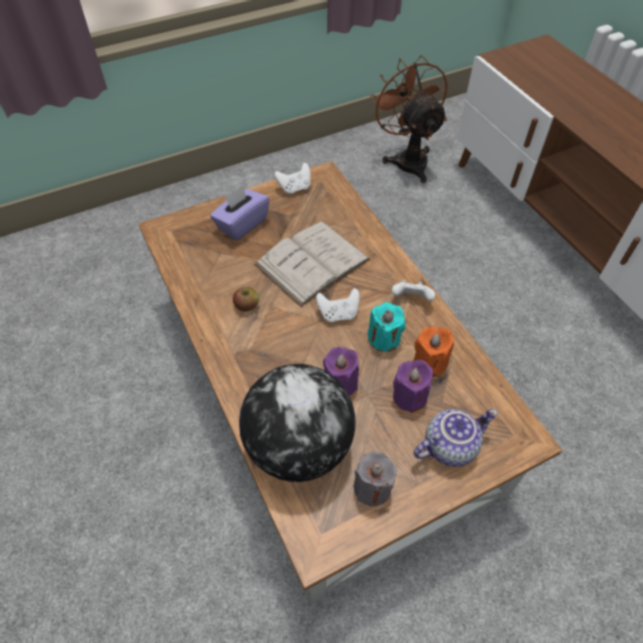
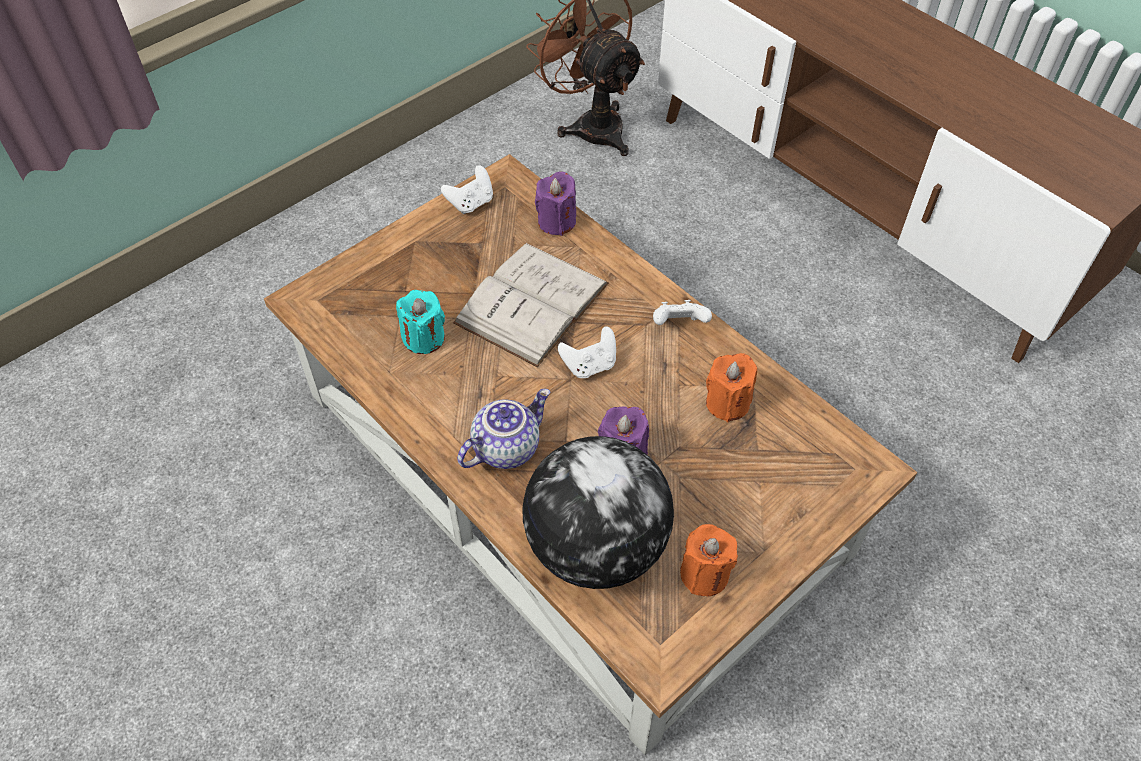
camera: 15 degrees left, 0 degrees up
purple tissue box [210,185,269,241] -> none
apple [233,287,259,311] -> none
grey candle [354,451,397,506] -> orange candle [680,524,738,596]
turquoise candle [367,302,406,352] -> turquoise candle moved to [396,290,445,354]
purple candle [393,360,433,413] -> purple candle moved to [535,171,576,236]
teapot [413,409,498,467] -> teapot moved to [457,389,550,469]

